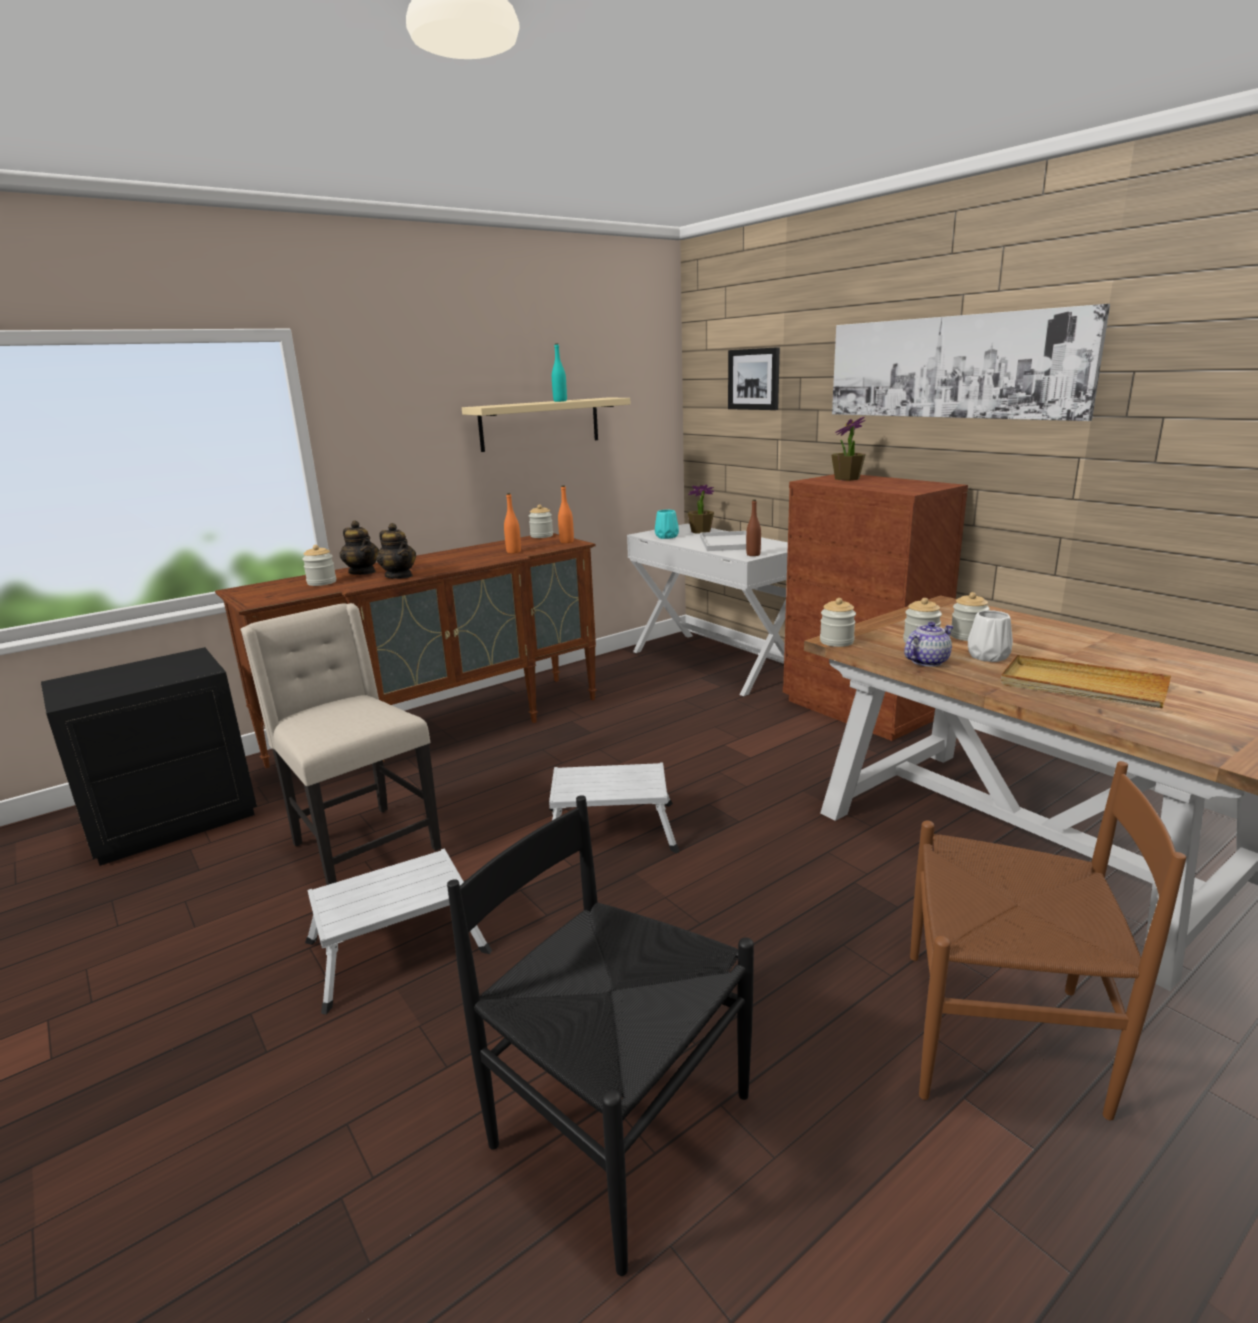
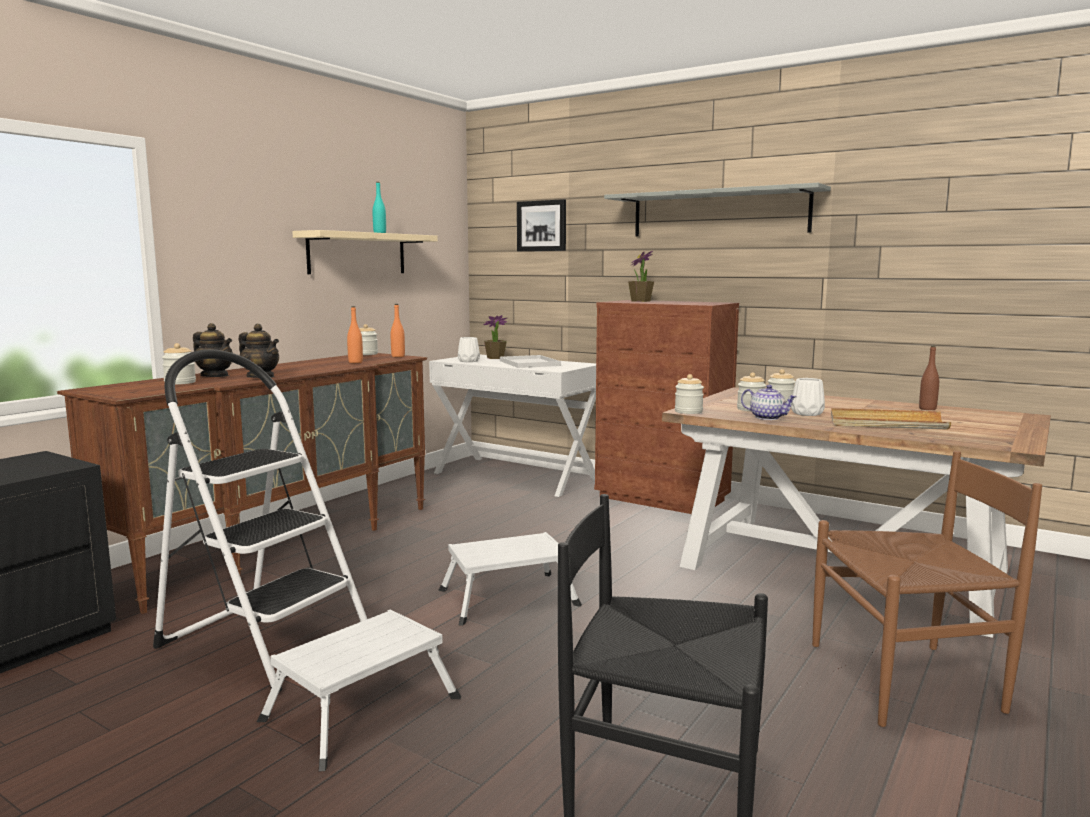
camera: 20 degrees left, 10 degrees down
beige chair [240,603,441,885] -> step ladder [153,349,367,692]
turquoise vase [655,510,679,539] -> white vase [458,337,480,362]
brown bottle [746,499,761,556] -> brown bottle moved to [919,346,939,410]
picture [832,304,1110,421] -> grey shelf [604,183,831,236]
teapot [904,622,954,667] -> teapot turned 90 degrees clockwise [741,385,797,420]

